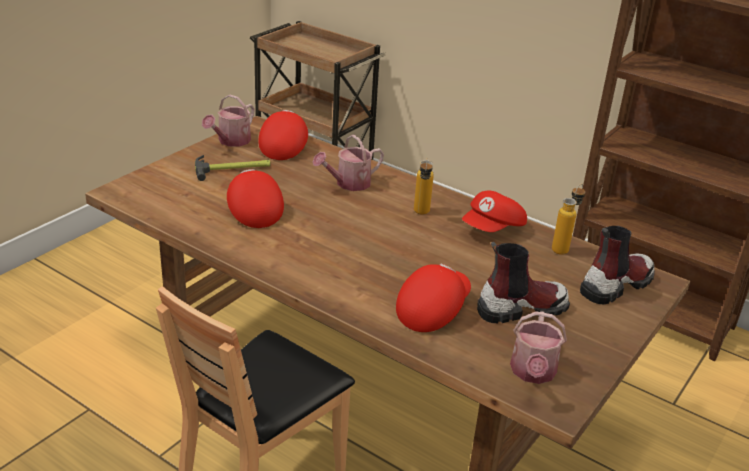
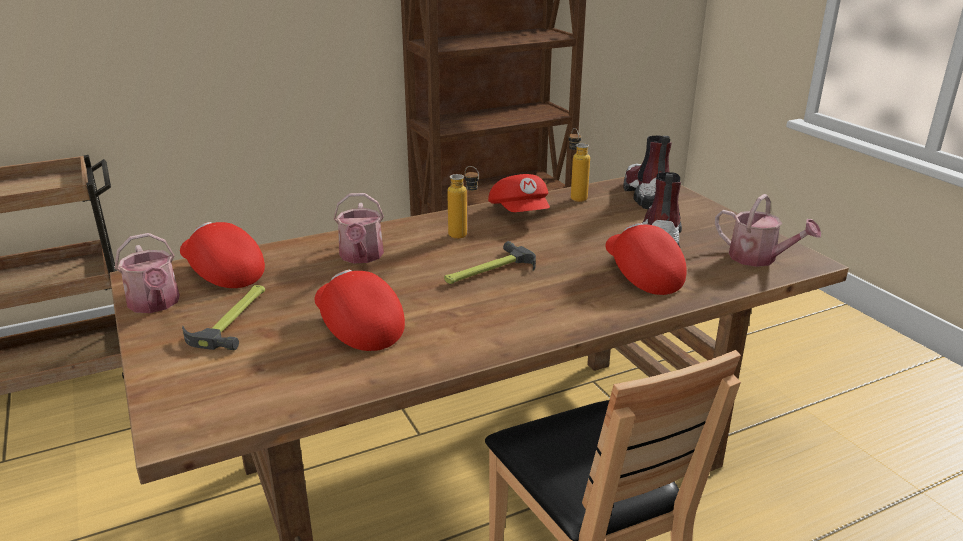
camera: 60 degrees left, 5 degrees down
red cap [227,169,284,228] -> red cap turned 45 degrees clockwise [315,270,405,351]
none -> hammer [444,241,536,284]

